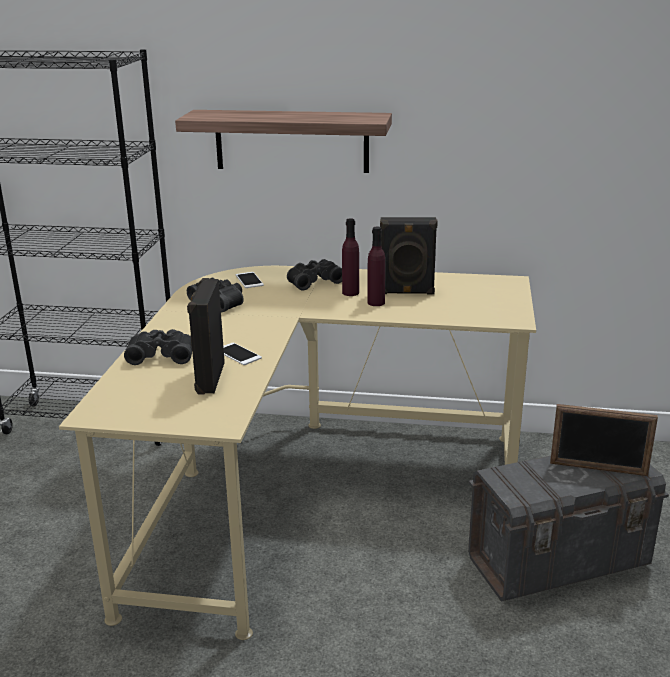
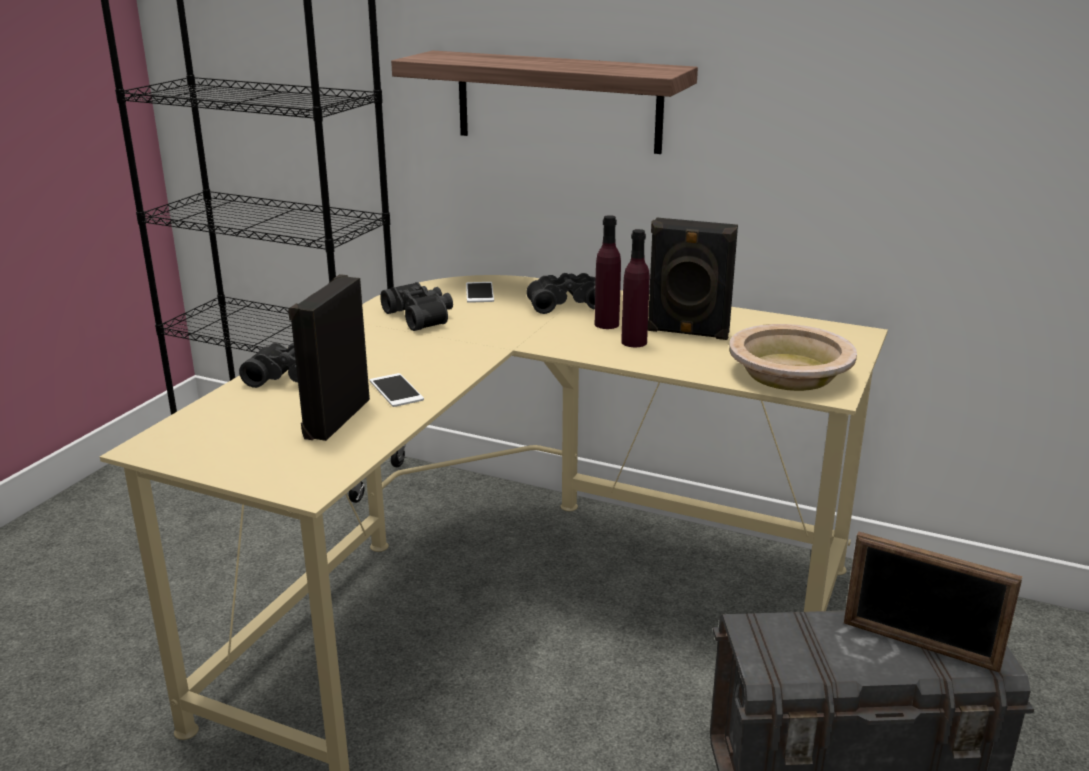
camera: 15 degrees right, 0 degrees up
none -> beige bowl [729,324,857,391]

